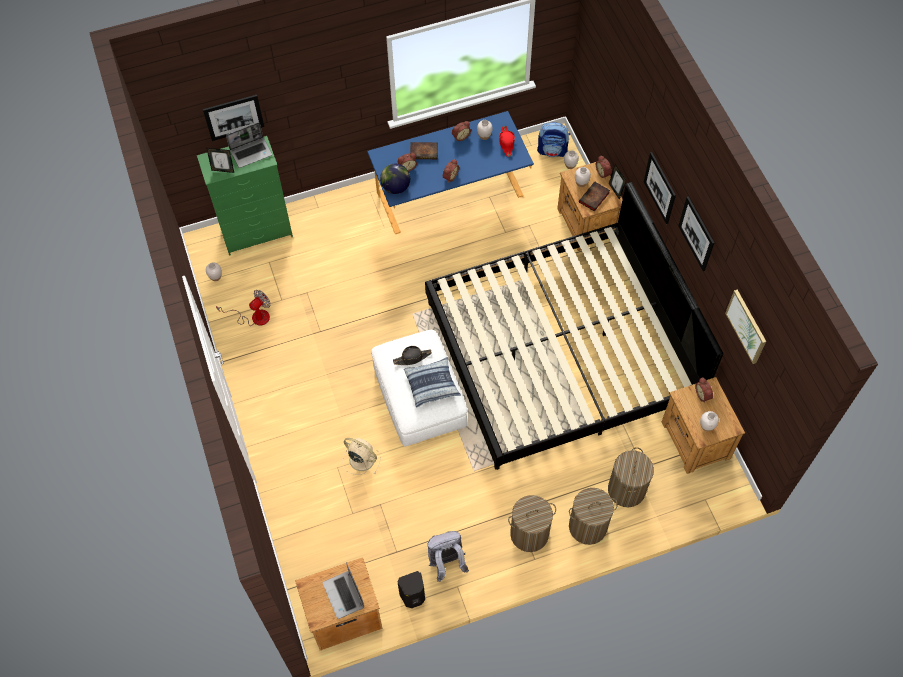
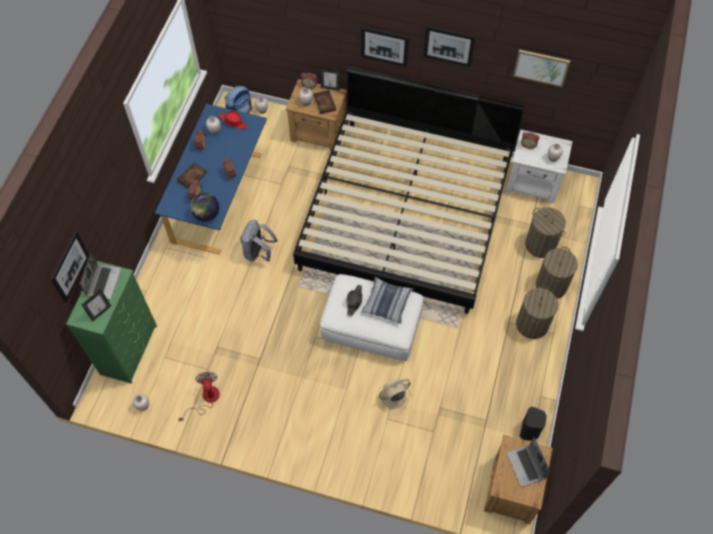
camera: 55 degrees left, 0 degrees up
laptop [323,563,364,619] -> laptop turned 60 degrees clockwise [507,437,550,487]
grey backpack [427,531,469,582] -> grey backpack moved to [240,220,278,262]
brown nightstand [662,377,745,474] -> white nightstand [506,129,573,203]

